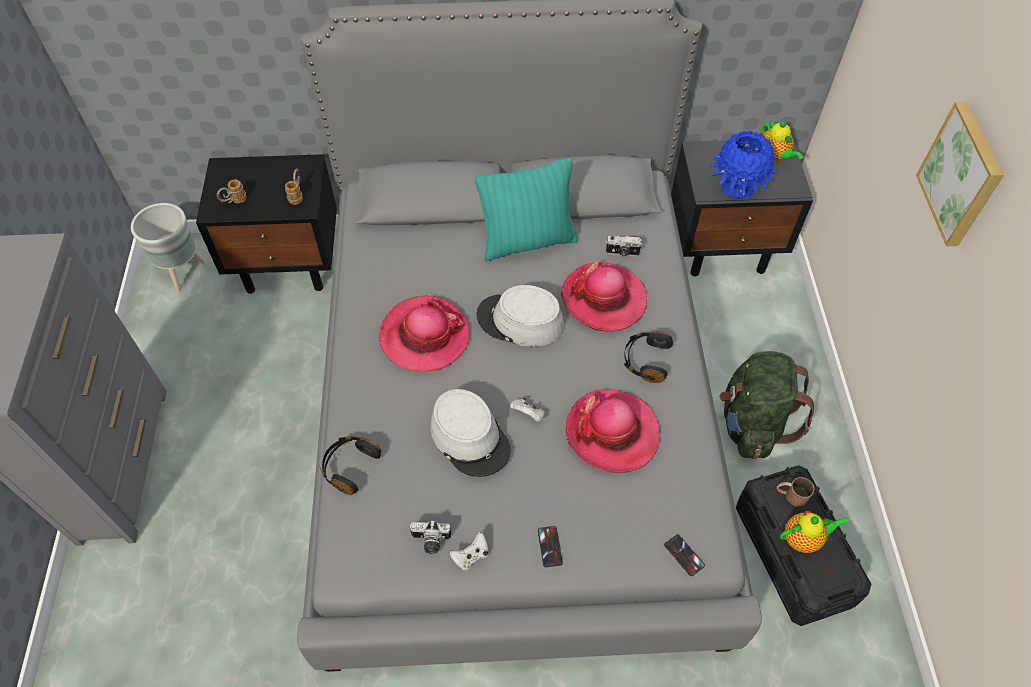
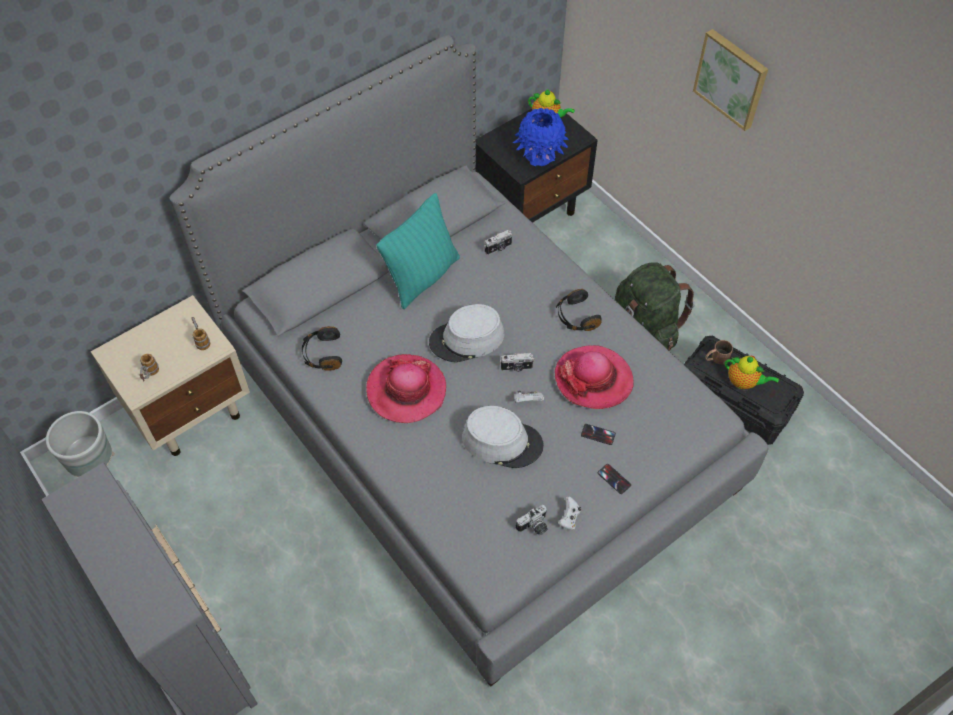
camera: 35 degrees left, 0 degrees up
black nightstand [196,154,337,294] -> beige nightstand [91,295,250,456]
black headphones [320,436,381,495] -> black headphones moved to [302,326,342,371]
hat [561,262,647,331] -> none
phone [664,534,705,576] -> phone moved to [581,424,616,445]
teapot [780,511,850,553] -> teapot turned 75 degrees clockwise [725,355,779,389]
none -> camera [500,353,534,372]

